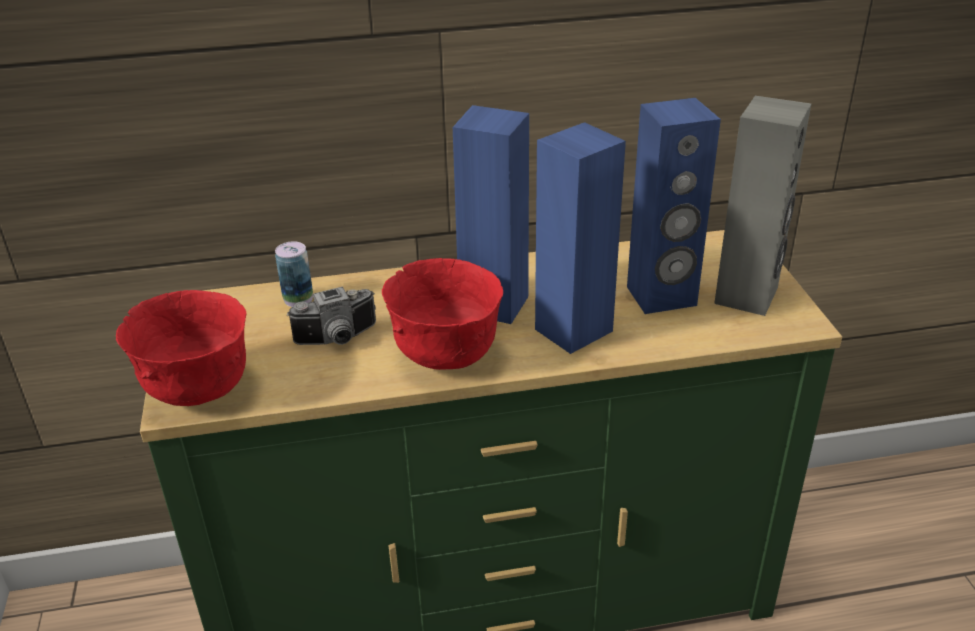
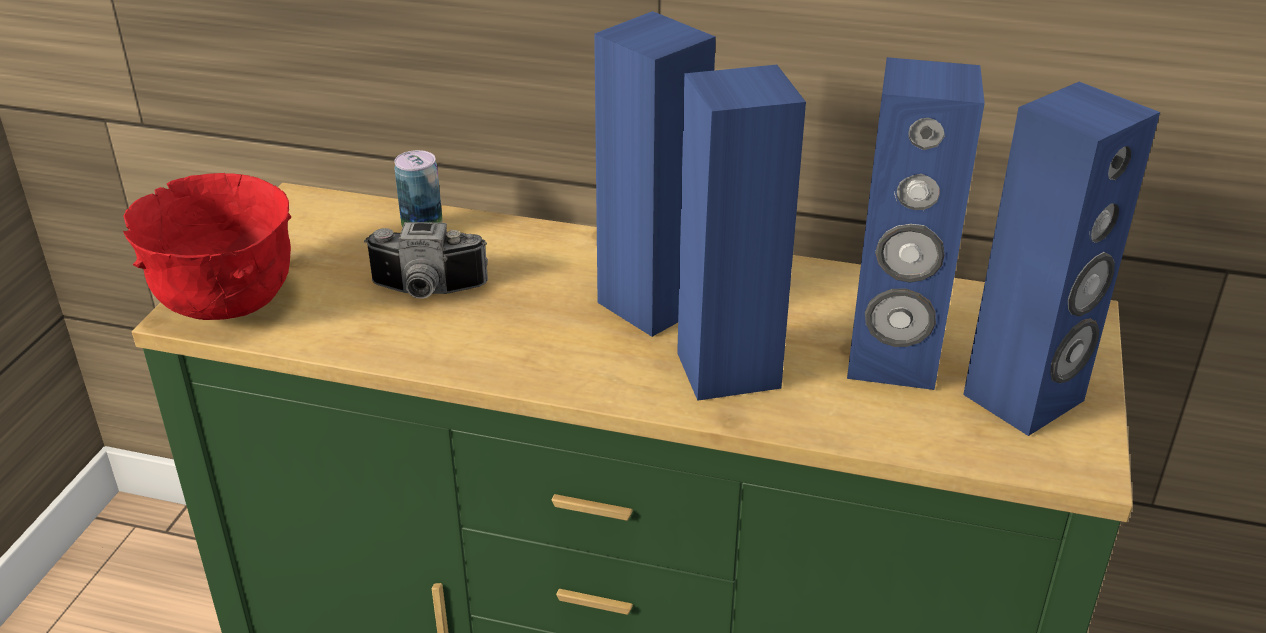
camera: 25 degrees right, 0 degrees up
red bowl [382,258,503,370] -> none
grey speaker [714,96,811,316] -> blue speaker [963,82,1160,436]

